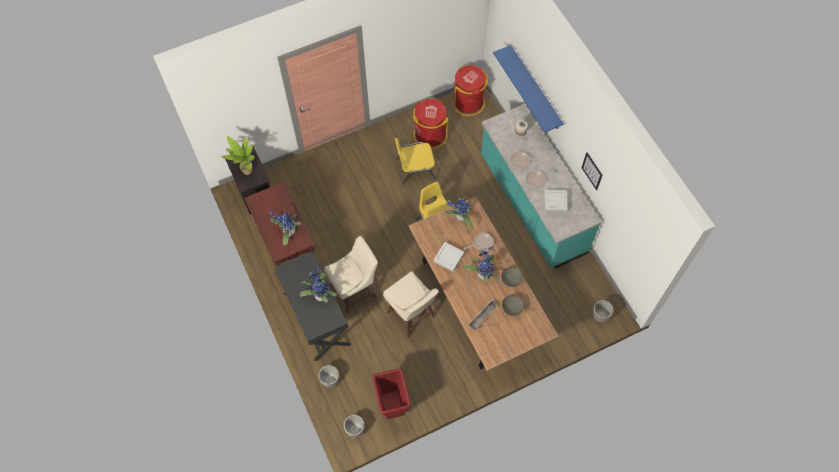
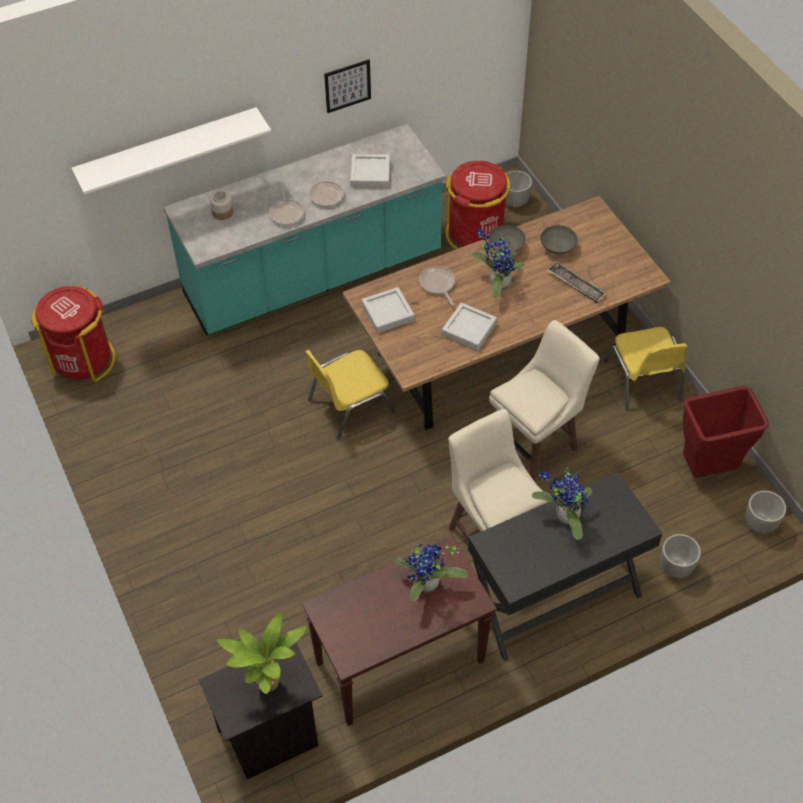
camera: 90 degrees left, 10 degrees down
yellow chair [395,138,436,185] -> yellow chair moved to [604,327,688,411]
red trash can [413,98,449,150] -> red trash can moved to [445,161,510,250]
potted plant [444,197,473,228] -> grey tray [362,287,414,333]
blue shelf [493,45,564,132] -> white shelf [71,107,271,195]

